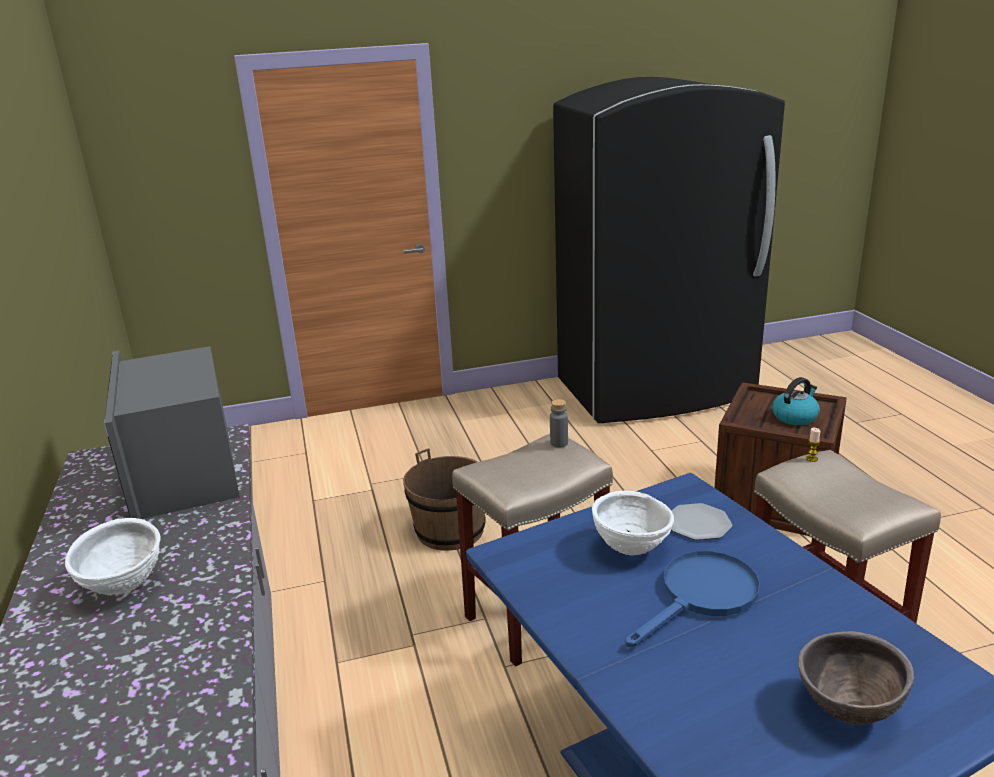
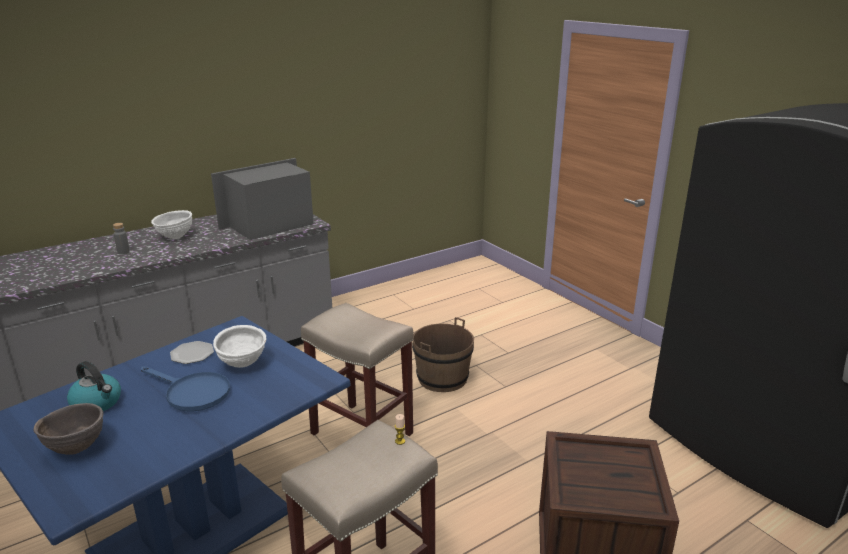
camera: 70 degrees right, 0 degrees up
grey bottle [550,399,568,448] -> grey bottle moved to [113,223,130,254]
plate [671,503,732,540] -> plate moved to [170,341,214,364]
kettle [772,377,820,425] -> kettle moved to [67,361,121,411]

